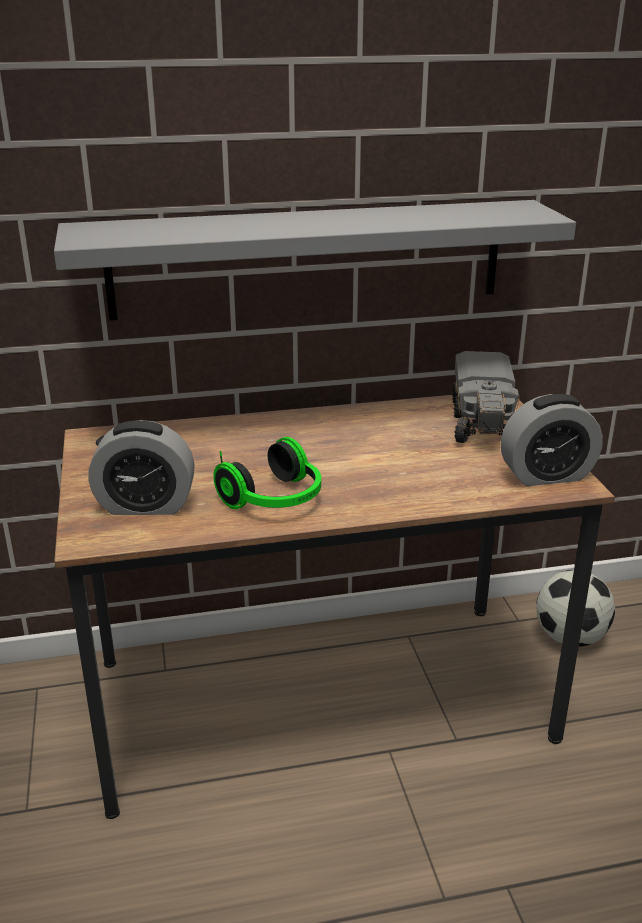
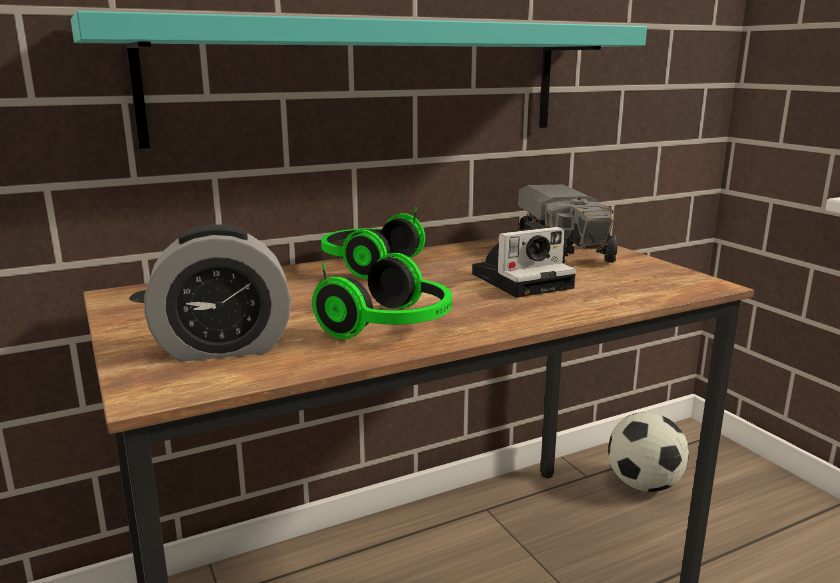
camera: 15 degrees left, 10 degrees down
grey shelf [54,200,576,321] -> turquoise shelf [71,11,647,149]
alarm clock [501,394,603,486] -> none
none -> headphones [321,206,425,279]
none -> camera [472,221,576,298]

